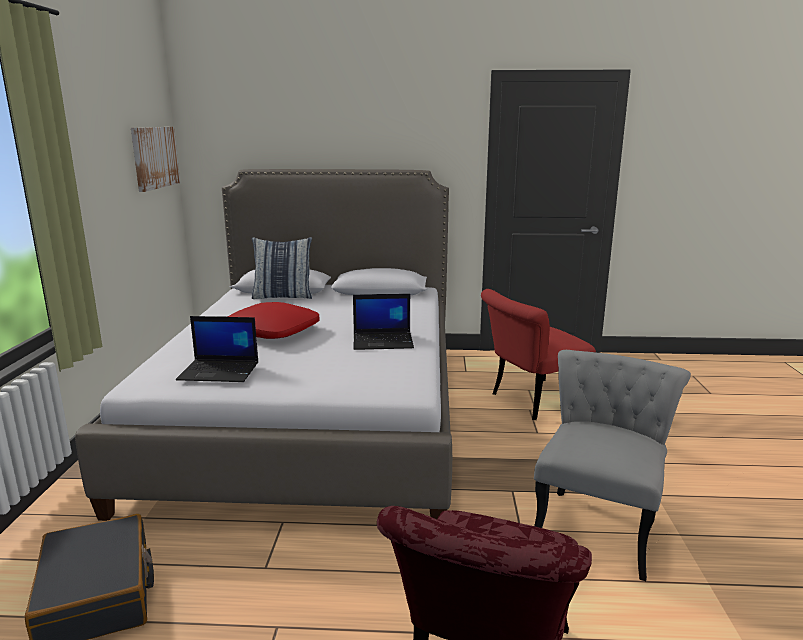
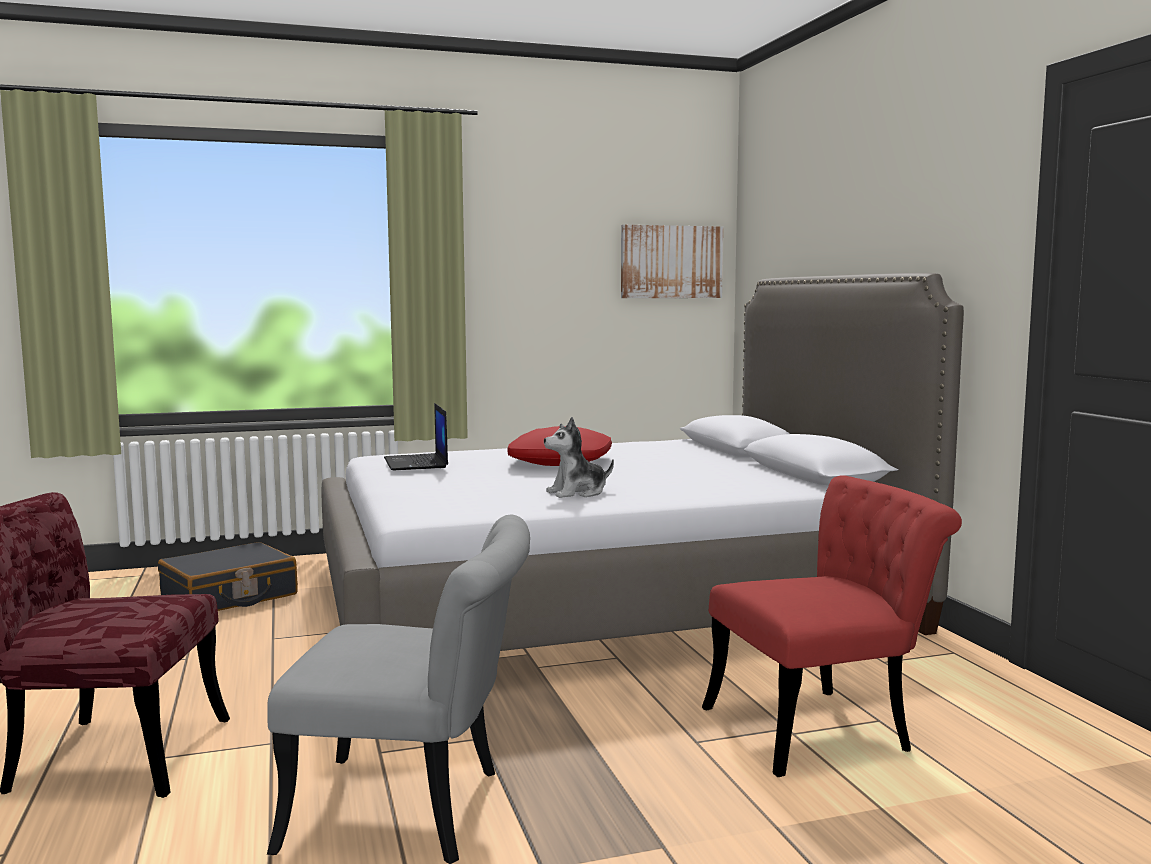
camera: 70 degrees right, 10 degrees down
pillow [252,237,312,299] -> none
laptop [353,294,414,350] -> plush toy [544,417,614,498]
red chair [481,289,596,420] -> red chair turned 120 degrees clockwise [702,475,962,777]

